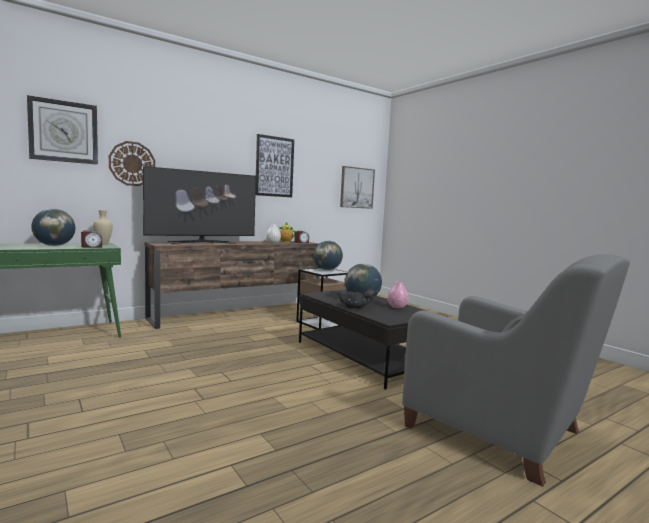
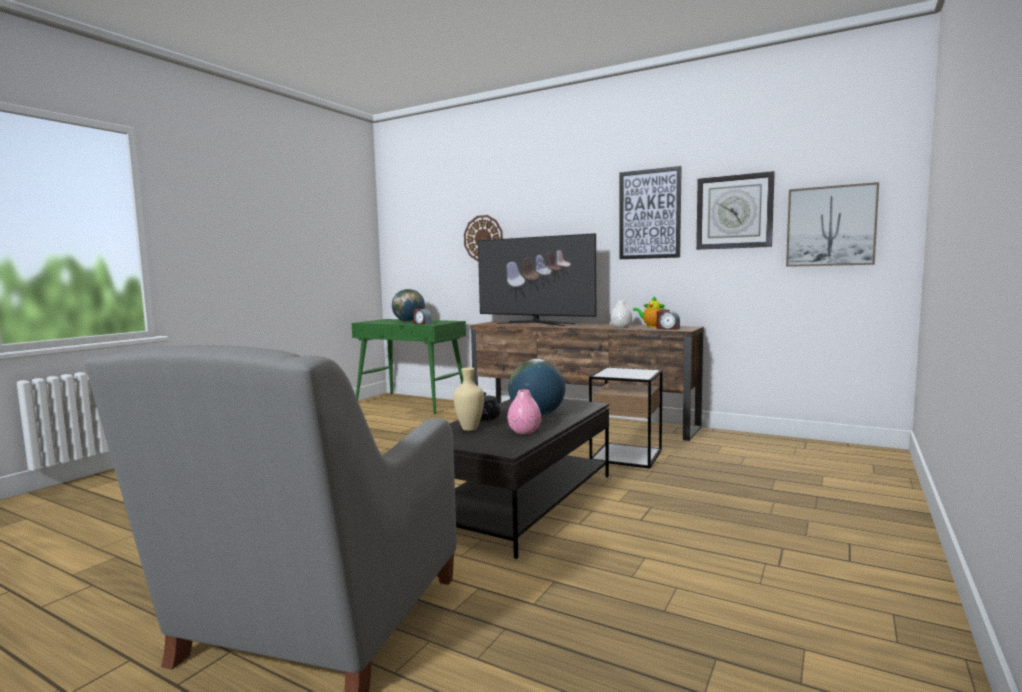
camera: 65 degrees right, 0 degrees up
wall clock [27,95,98,165] -> wall clock moved to [696,171,775,250]
beige vase [93,210,113,245] -> beige vase moved to [453,368,484,431]
globe [313,241,343,270] -> none

